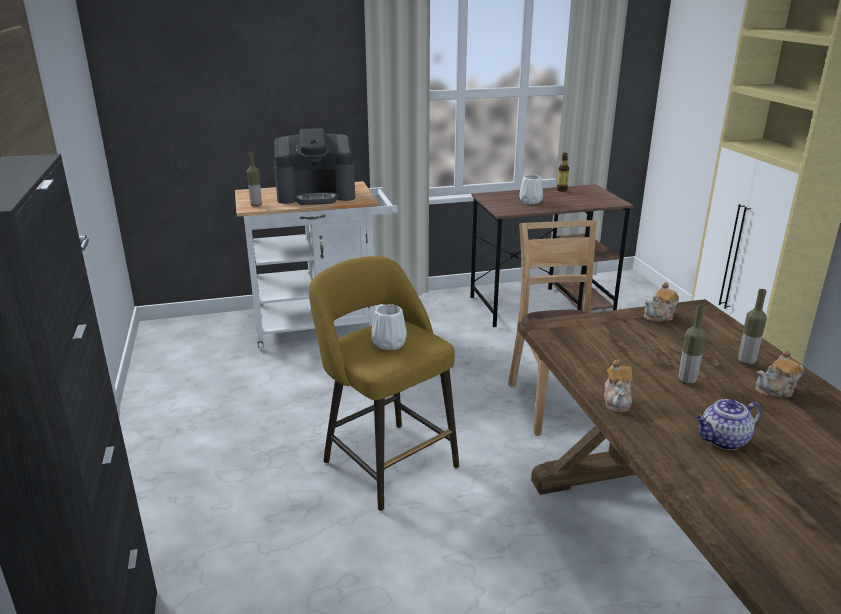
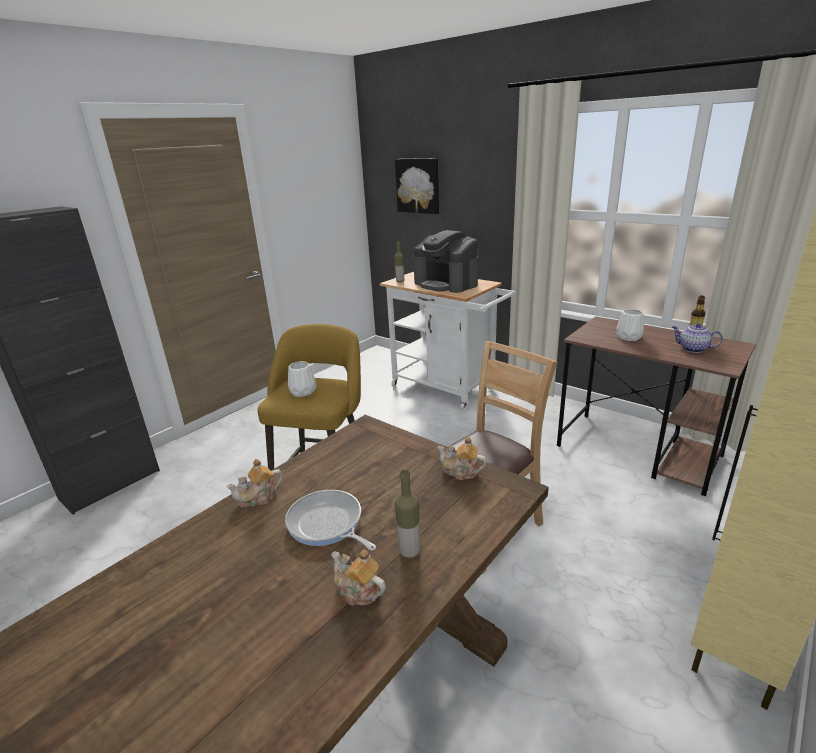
camera: 55 degrees right, 0 degrees up
bottle [678,305,706,385] -> frying pan [285,490,376,551]
teapot [696,399,762,450] -> teapot moved to [672,323,723,353]
none -> picture [395,158,439,214]

